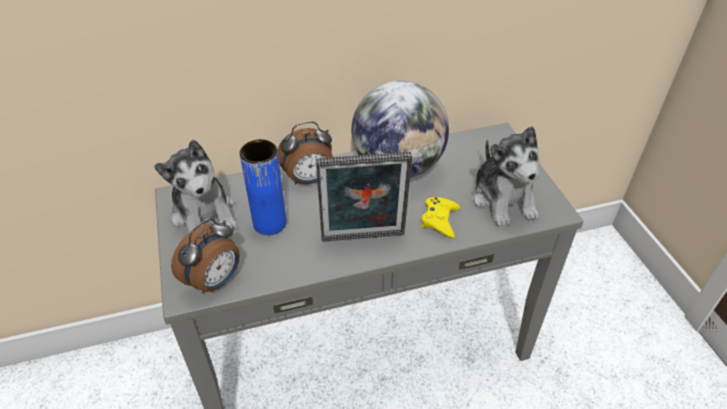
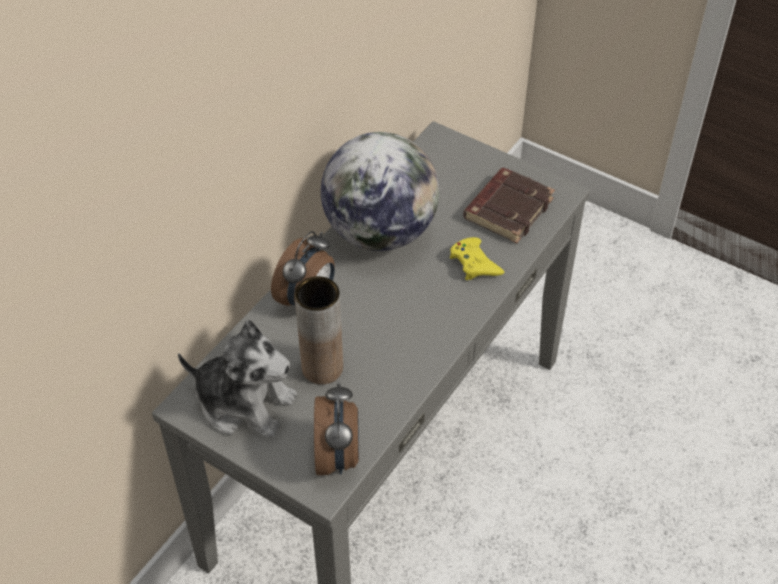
camera: 40 degrees left, 5 degrees up
blue vase [240,139,286,235] -> brown vase [295,276,343,385]
picture frame [316,152,412,242] -> none
plush toy [472,126,540,227] -> brown book [463,168,555,243]

